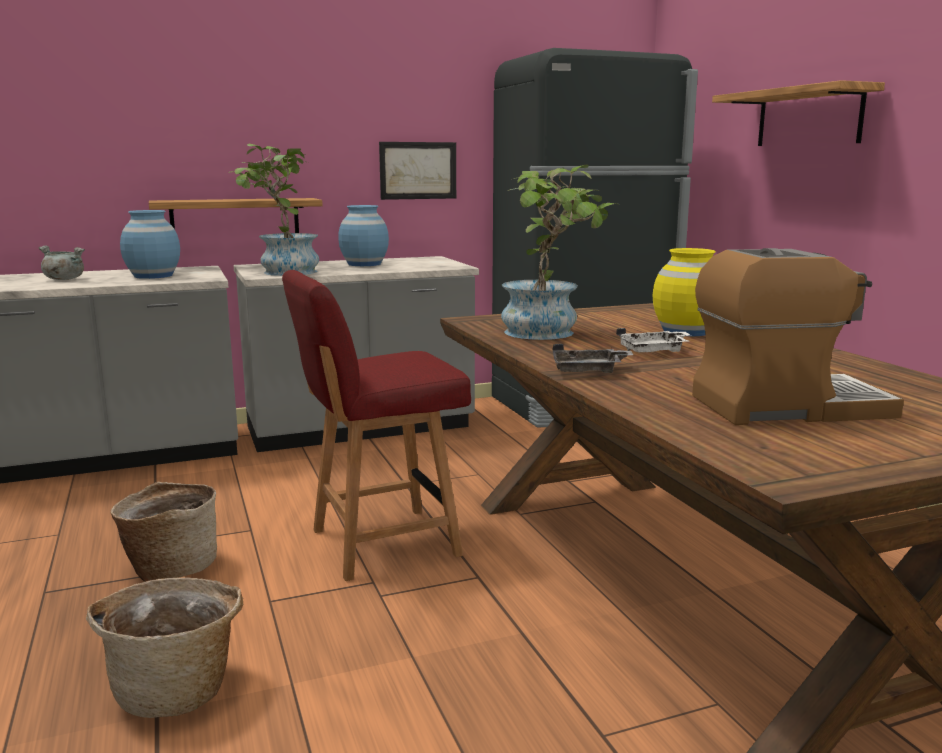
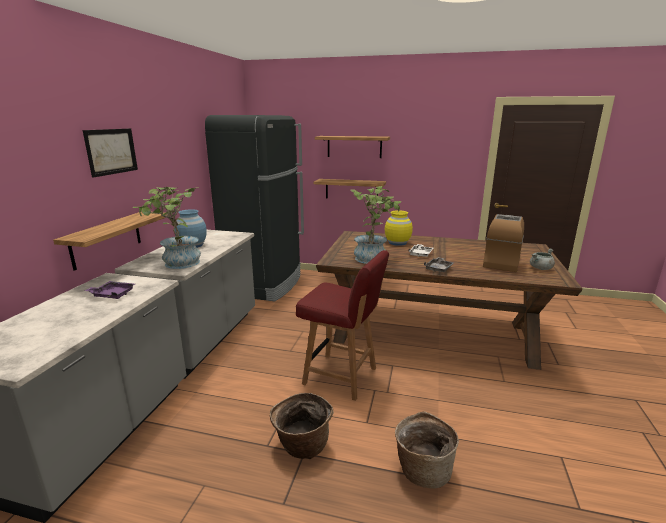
camera: 55 degrees left, 5 degrees up
grey cooking pot [39,245,85,280] -> grey cooking pot moved to [530,249,555,270]
blue vase [120,210,180,279] -> purple tray [85,281,135,299]
red chair [282,270,471,581] -> red chair turned 75 degrees counterclockwise [296,250,389,401]
picture [379,142,456,200] -> picture moved to [83,128,138,178]
none -> shelf [314,179,386,199]

